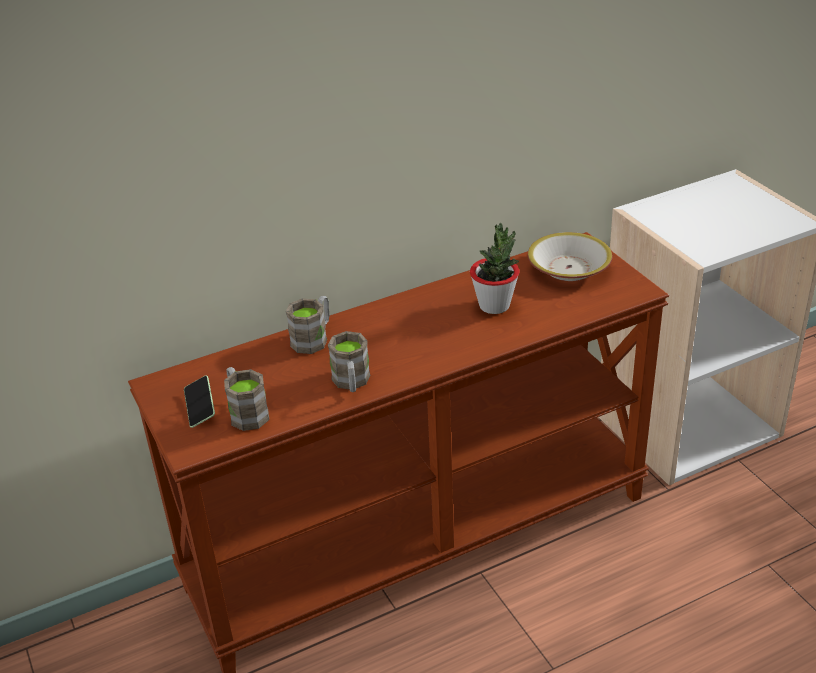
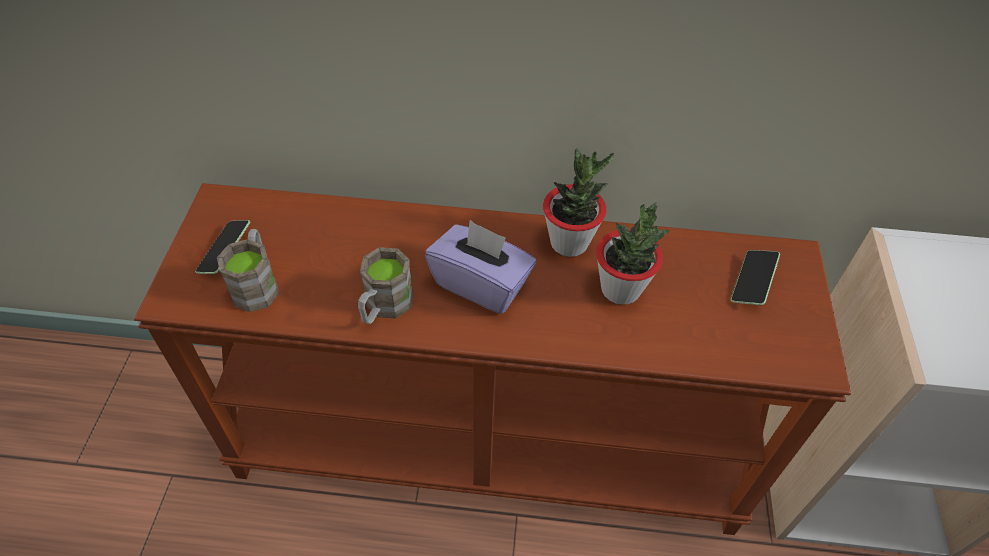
camera: 30 degrees right, 15 degrees up
brown mug [286,296,329,354] -> none
bowl [528,232,612,281] -> phone [731,250,780,305]
none -> purple tissue box [425,220,536,314]
none -> potted plant [543,148,614,257]

